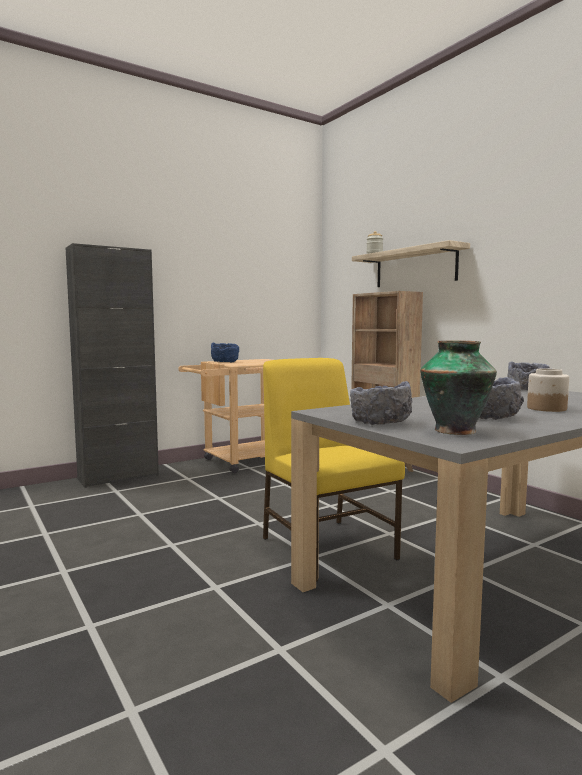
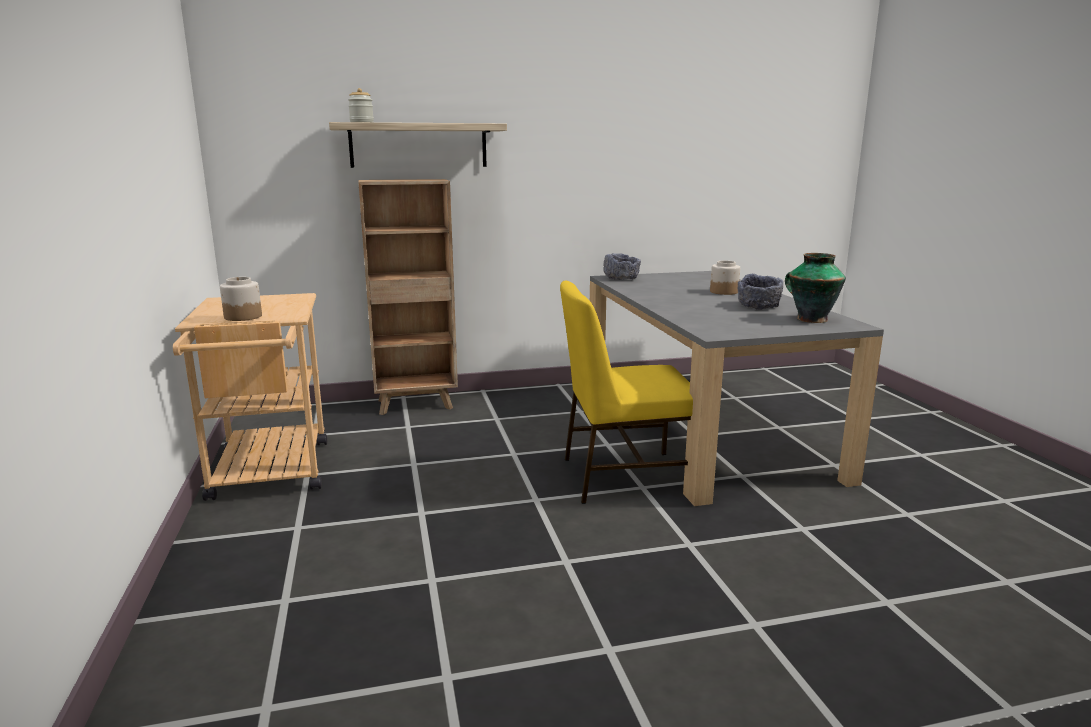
camera: 70 degrees left, 10 degrees up
black cabinet [66,243,159,488] -> none
blue bowl [211,343,239,362] -> jar [220,277,262,321]
grey bowl [350,381,413,425] -> none

